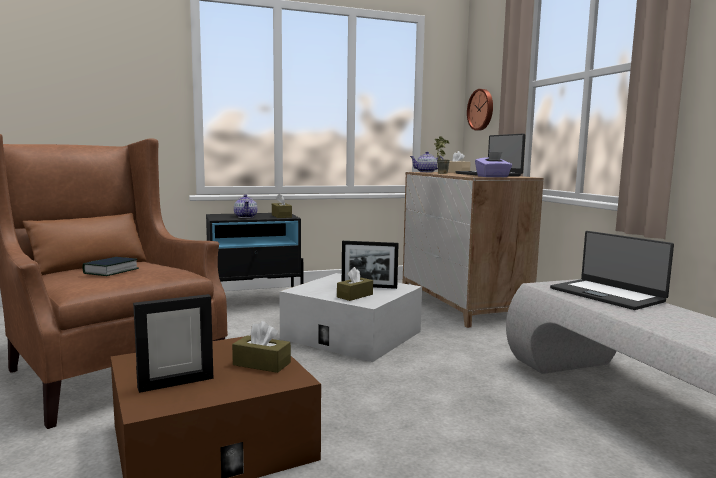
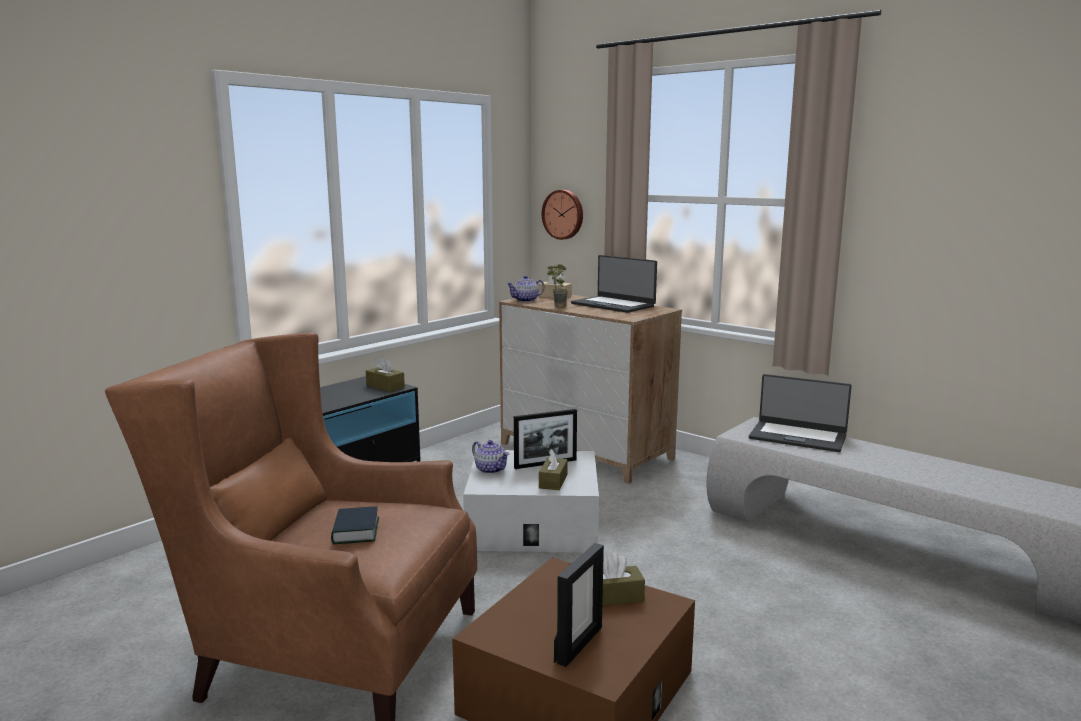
camera: 30 degrees left, 5 degrees up
teapot [234,194,258,218] -> teapot moved to [472,440,509,474]
purple tissue box [475,152,512,177] -> none

